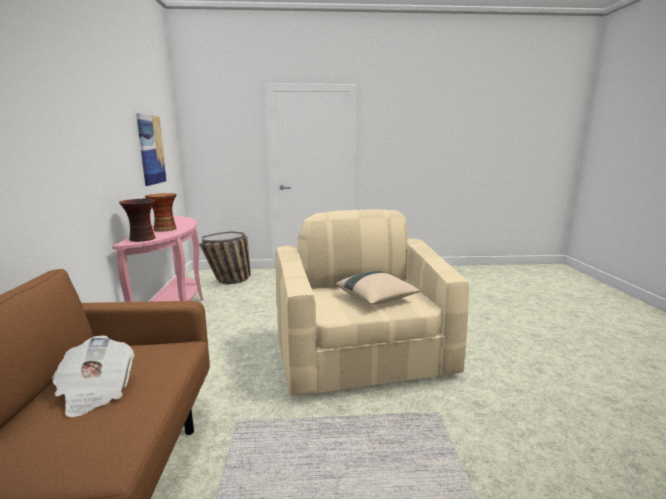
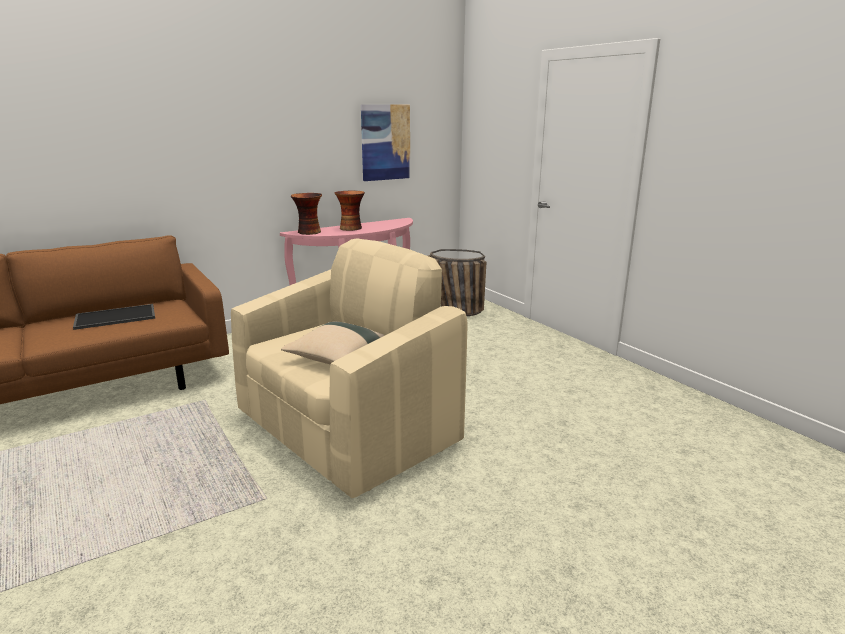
camera: 60 degrees right, 5 degrees up
newspaper [52,336,134,418] -> tray [73,304,155,330]

